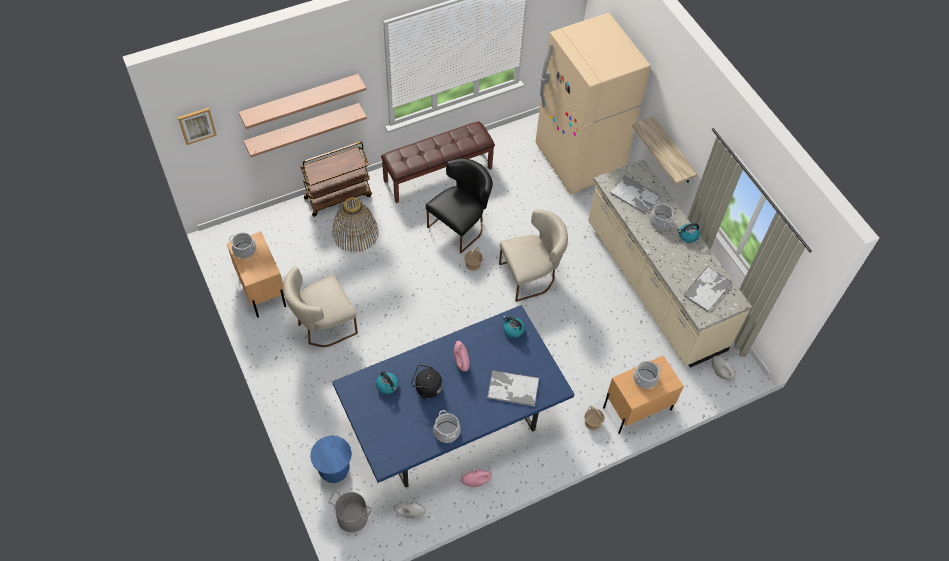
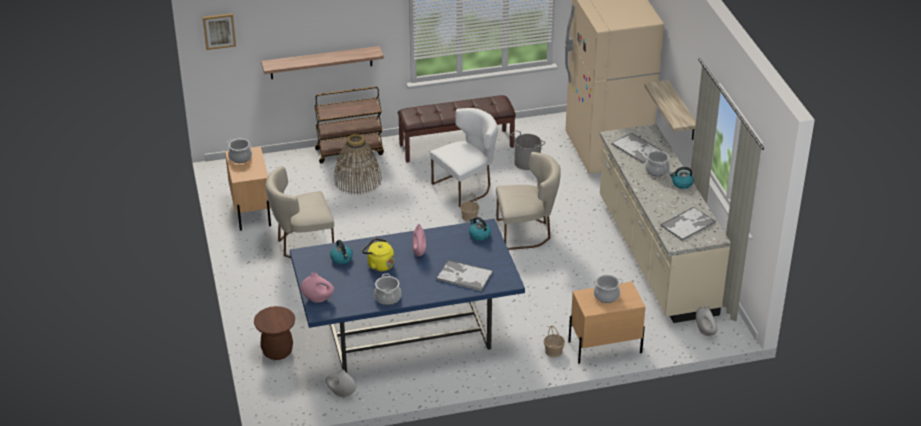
camera: 15 degrees right, 20 degrees down
shelf [239,74,366,129] -> none
blue stool [310,435,352,483] -> brown stool [254,306,295,360]
grey bucket [328,492,372,532] -> grey bucket moved to [511,130,546,170]
black kettle [411,364,442,399] -> yellow kettle [362,238,394,272]
black chair [426,158,493,253] -> white chair [430,108,498,207]
pink vase [461,469,492,487] -> pink vase moved to [301,273,334,302]

